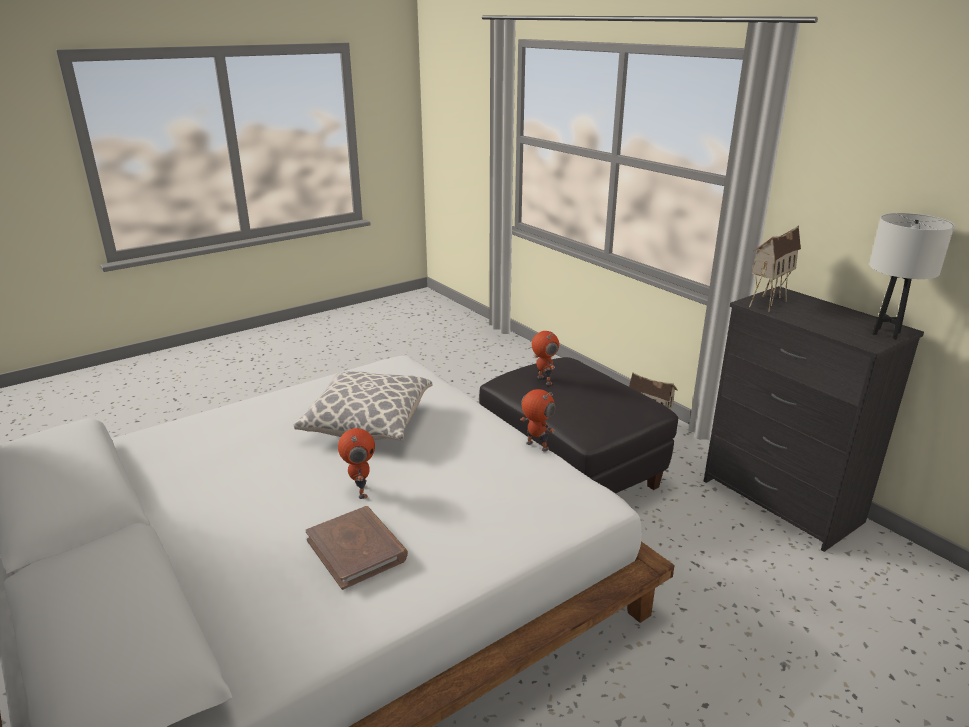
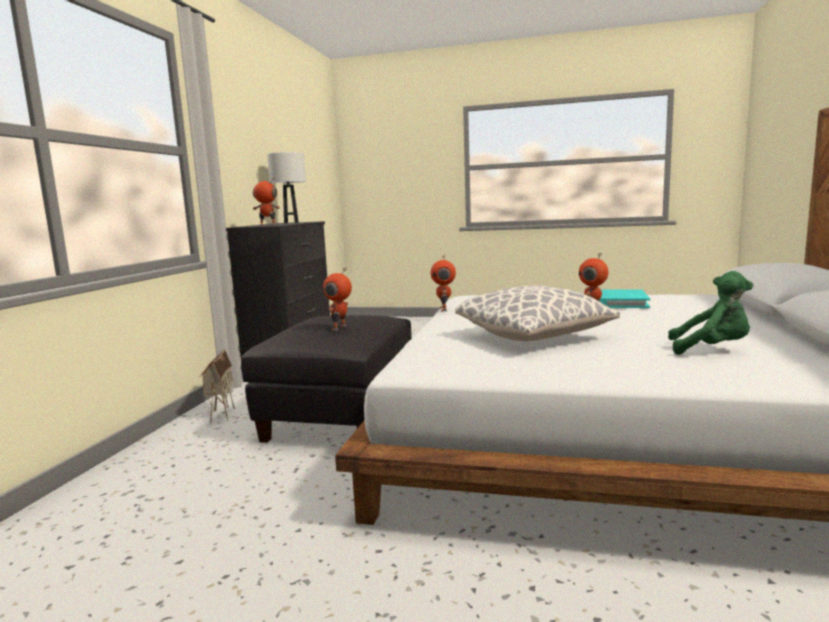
camera: 130 degrees left, 15 degrees down
brown book [306,506,408,590] -> turquoise book [599,289,650,308]
toy house [749,226,801,312] -> toy robot [253,177,280,226]
none -> green plush toy [668,271,753,355]

